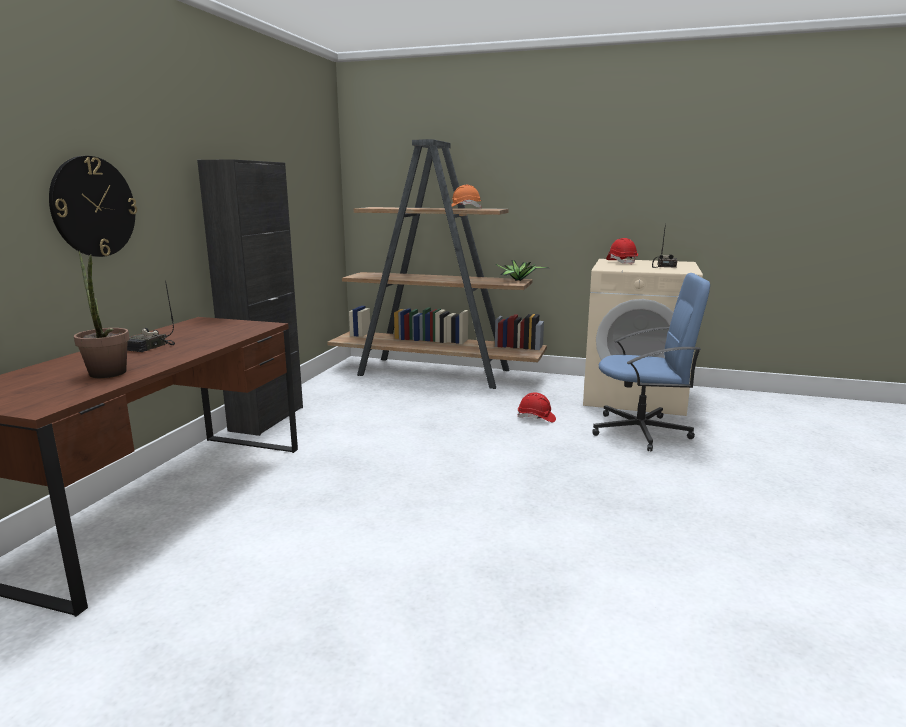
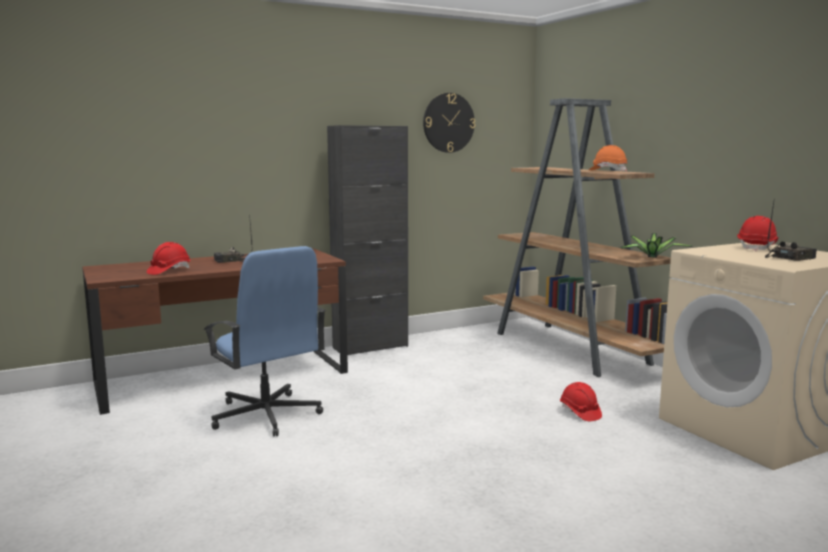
camera: 45 degrees right, 5 degrees down
wall clock [49,156,137,257] -> wall clock moved to [423,93,475,153]
potted plant [74,251,130,378] -> red hard hat [146,242,190,275]
blue office chair [592,273,710,452] -> blue office chair moved to [203,246,326,436]

